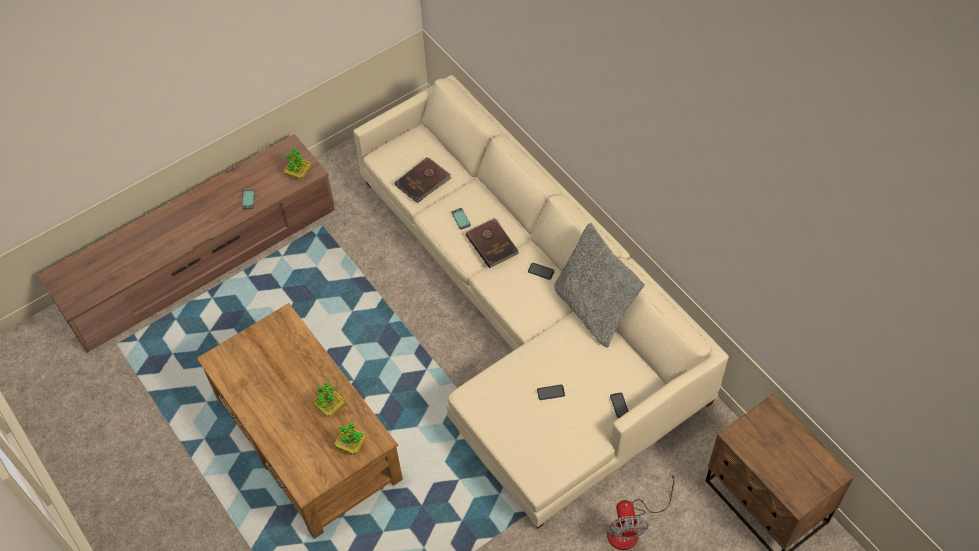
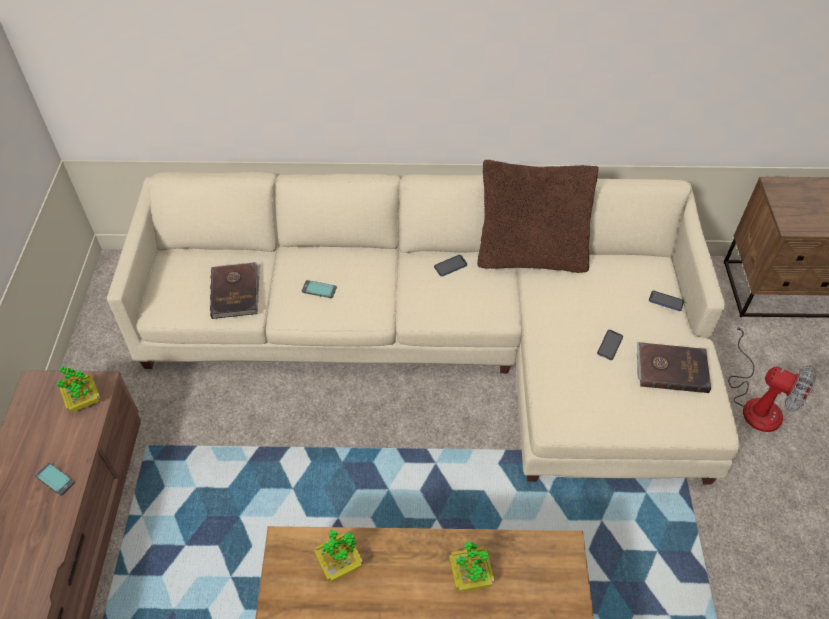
camera: 55 degrees left, 5 degrees down
potted plant [334,423,366,455] -> potted plant moved to [314,529,363,582]
brown book [466,218,519,268] -> brown book moved to [637,342,711,393]
grey pillow [554,223,645,347] -> brown pillow [477,160,599,273]

